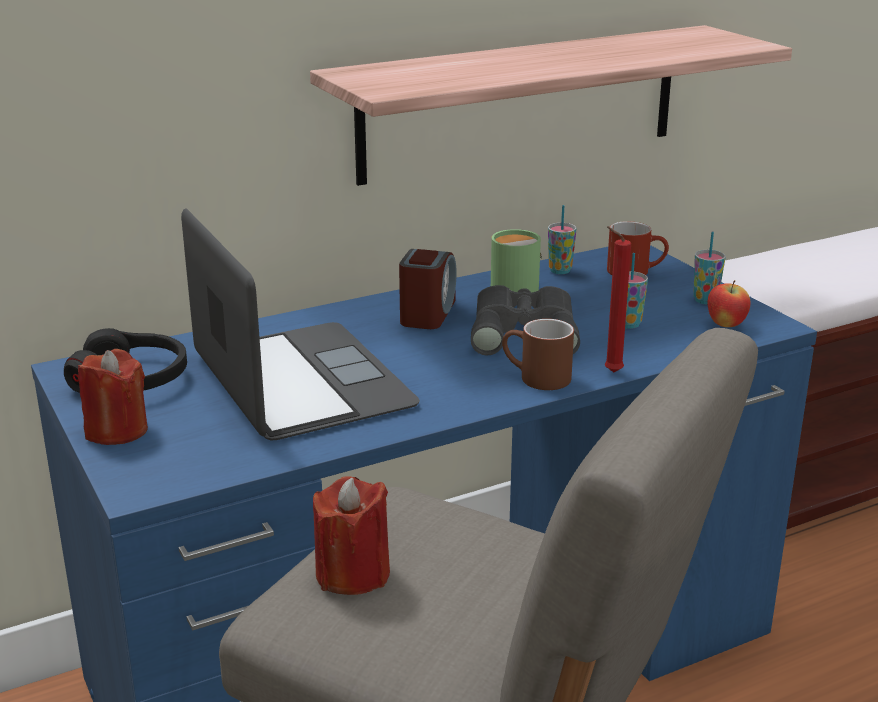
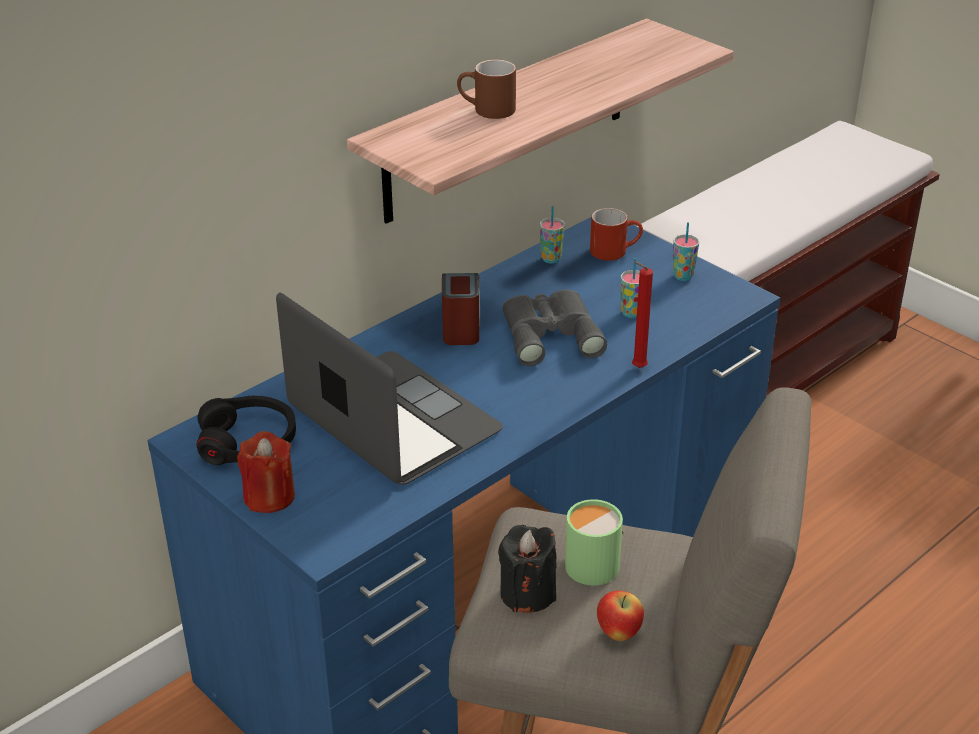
camera: 15 degrees left, 10 degrees up
red candle [313,476,390,595] -> black candle [498,525,557,613]
green mug [491,229,542,292] -> green mug moved to [565,499,624,586]
brown mug [502,319,574,390] -> brown mug moved to [457,59,516,119]
apple [708,280,750,327] -> apple moved to [597,591,644,641]

